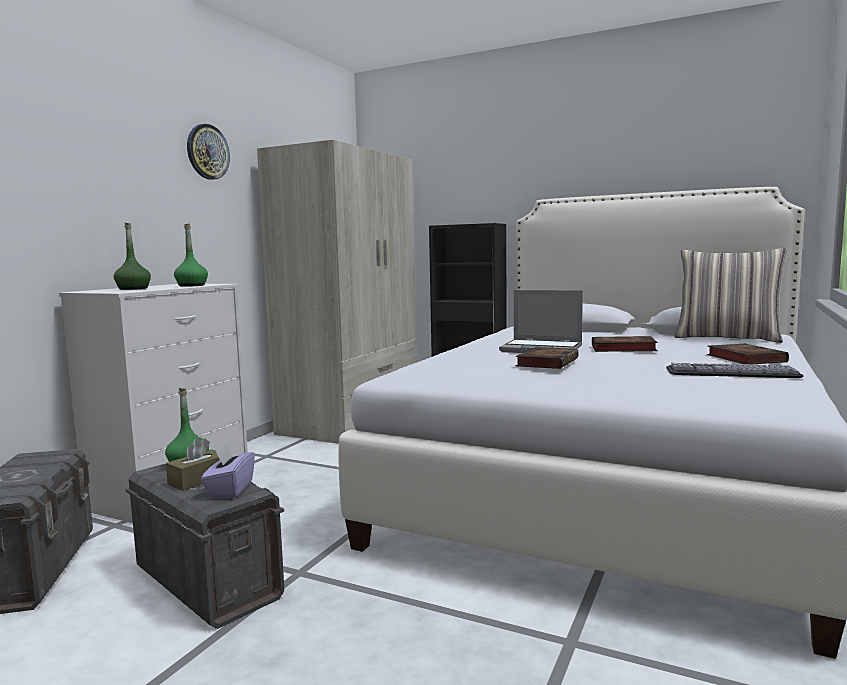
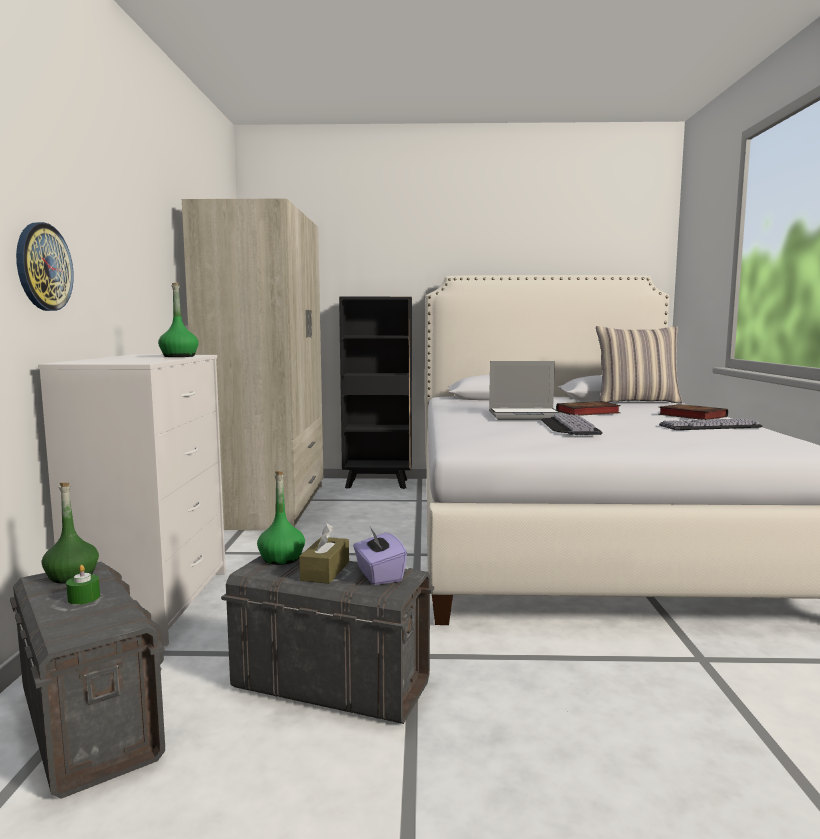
camera: 25 degrees left, 0 degrees up
green bottle [114,223,151,290] -> green bottle moved to [42,482,99,583]
wall clock [187,124,230,180] -> wall clock moved to [16,222,74,311]
book [516,347,579,369] -> keyboard [541,414,603,435]
none -> green candle [66,565,100,605]

